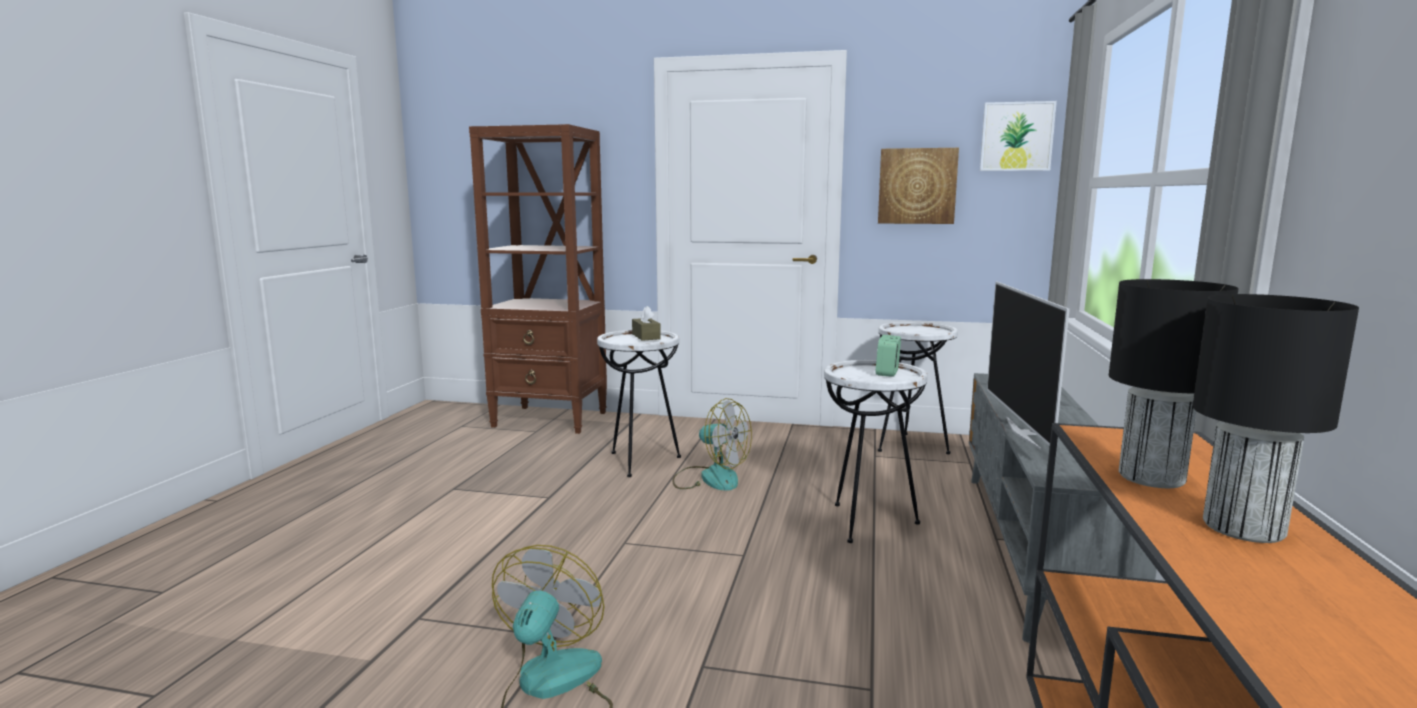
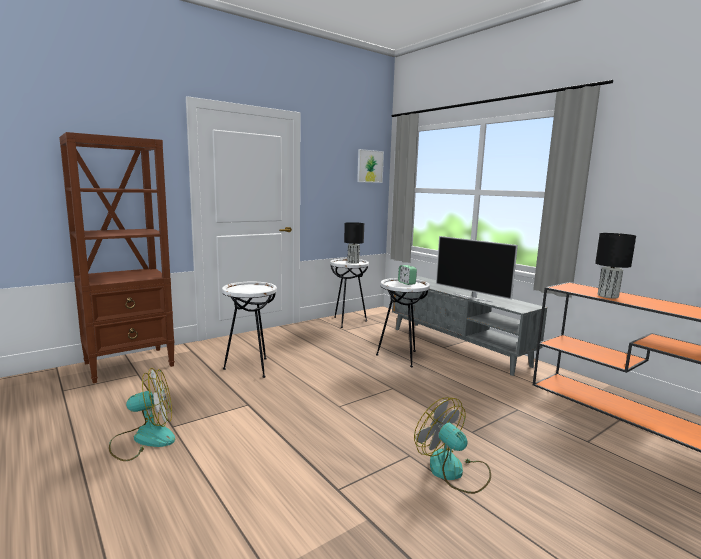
camera: 50 degrees left, 0 degrees up
brown tissue box [632,306,661,341] -> none
fan [672,398,752,491] -> fan moved to [109,368,175,461]
picture [878,148,959,224] -> none
black table lamp [1193,294,1359,543] -> black table lamp moved to [344,222,364,264]

